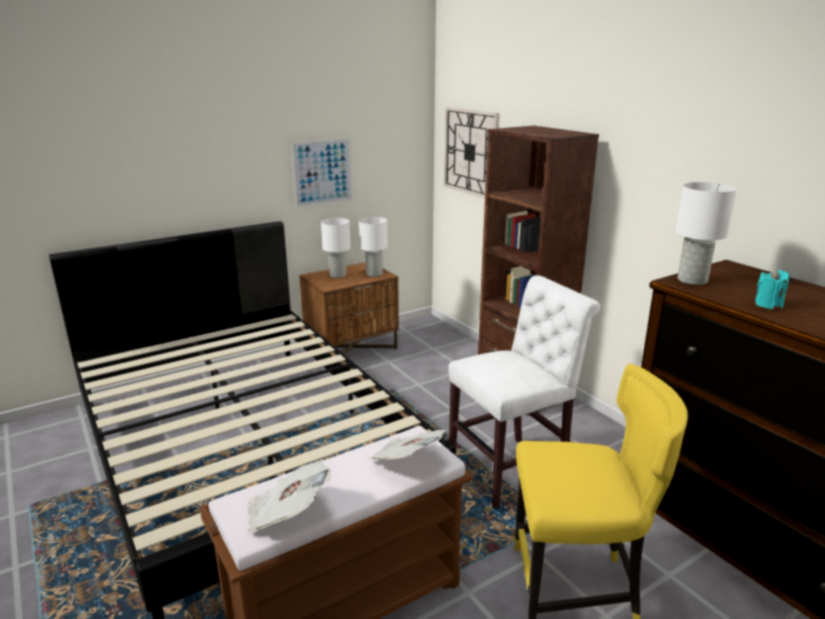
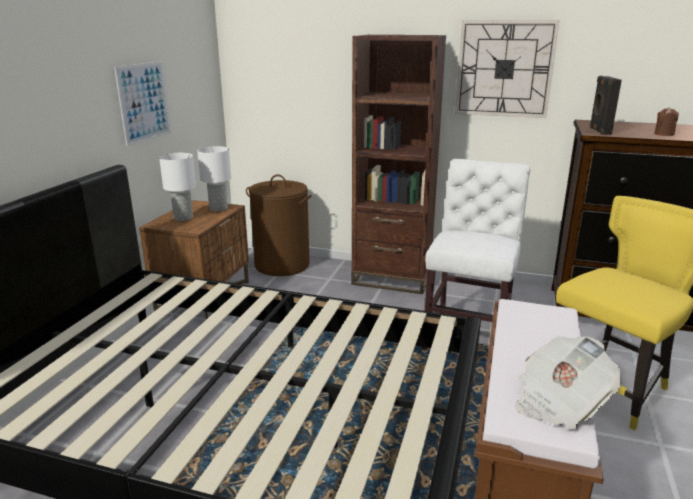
camera: 40 degrees left, 0 degrees up
newspaper [368,430,448,460] -> none
wall clock [444,107,500,198] -> wall clock moved to [455,20,560,118]
white table lamp [675,182,737,285] -> black speaker [589,76,622,135]
turquoise candle [755,269,789,309] -> brown candle [654,107,679,136]
none -> brown laundry basket [246,174,312,276]

